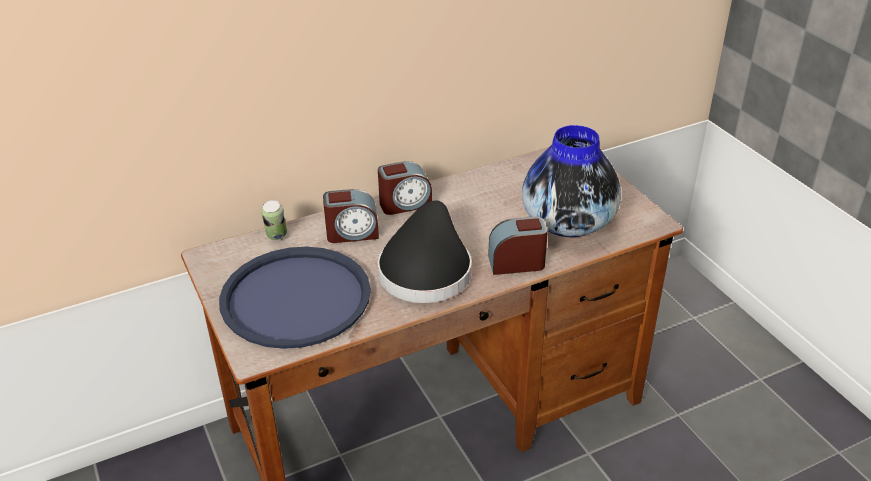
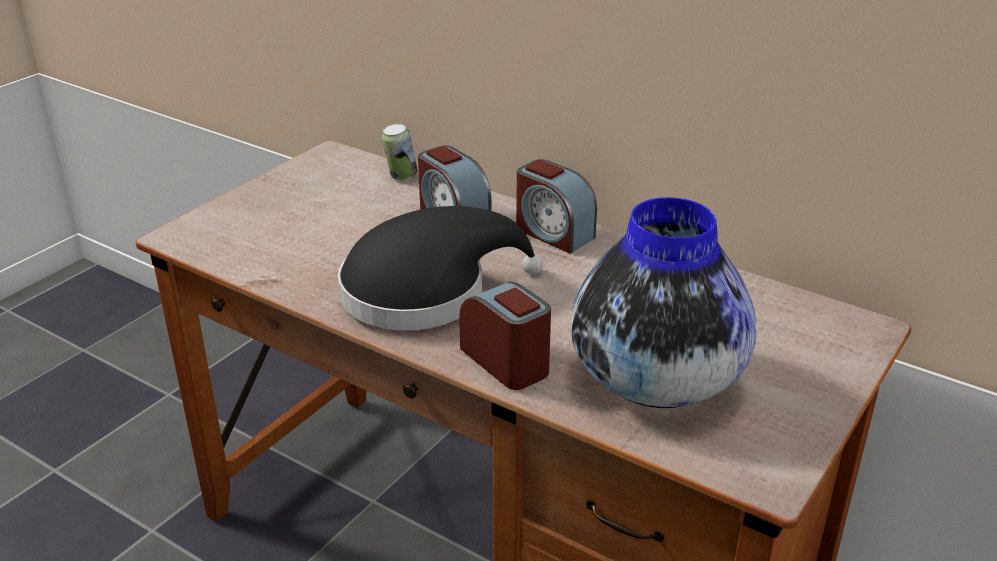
camera: 60 degrees right, 5 degrees down
blue tray [219,247,371,349] -> none

